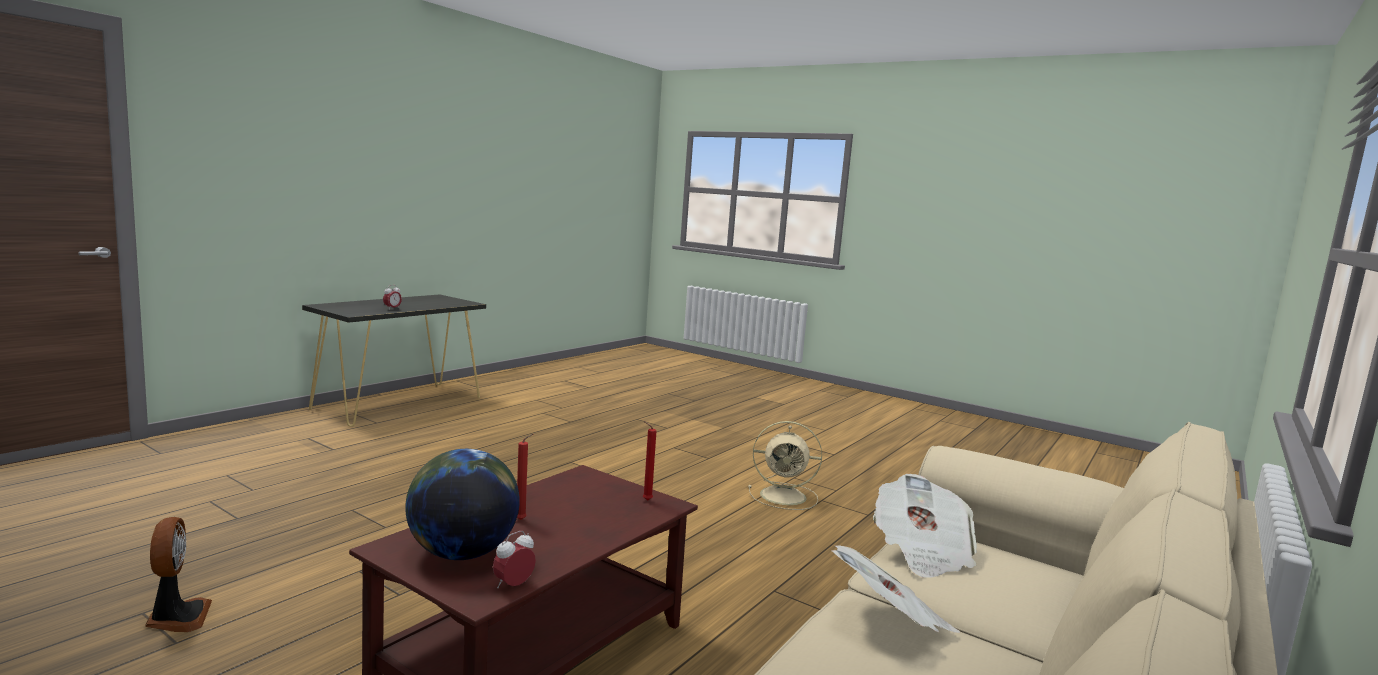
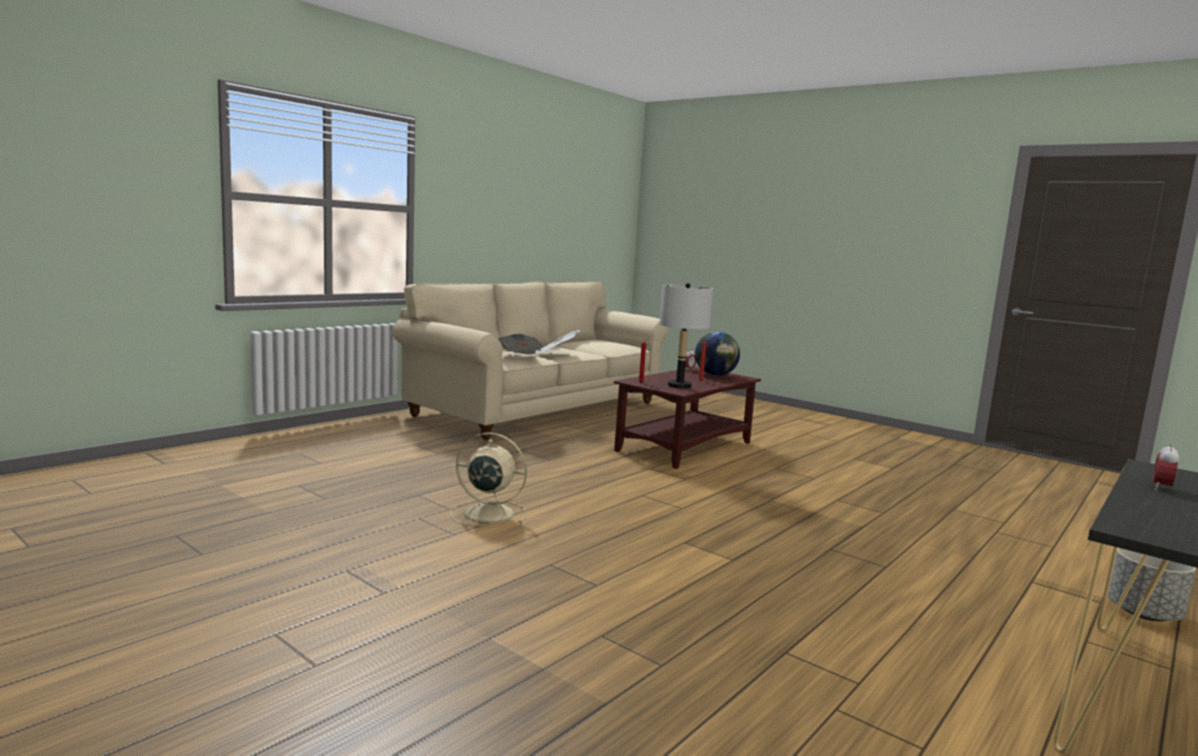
camera: 175 degrees left, 0 degrees up
fan [145,517,212,632] -> none
none -> grey table lamp [660,283,713,389]
none -> grey planter [1108,548,1196,621]

